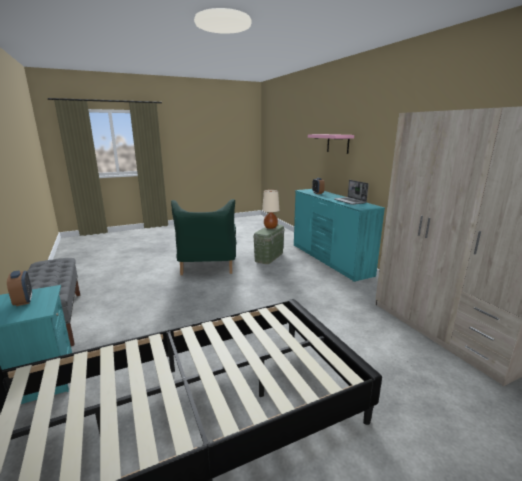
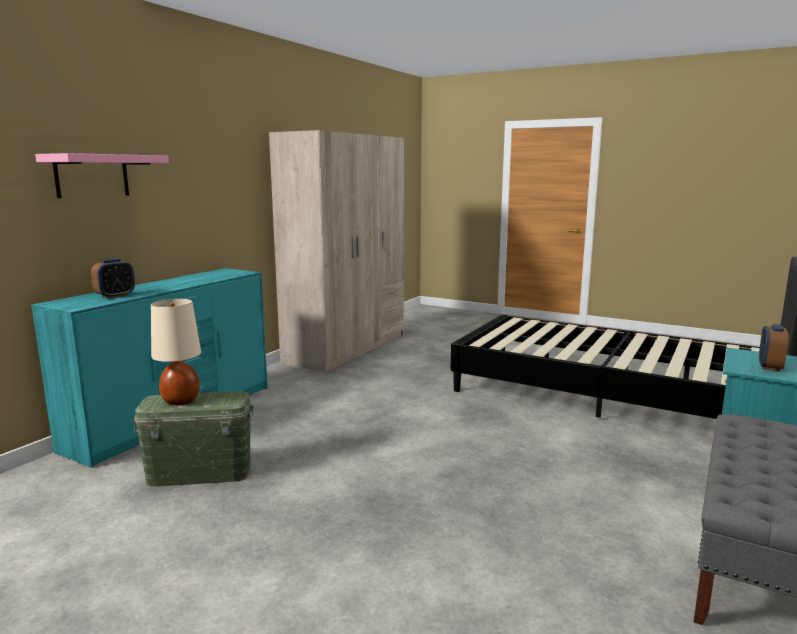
camera: 125 degrees left, 5 degrees down
green armchair [171,199,236,275] -> none
laptop [334,180,369,205] -> none

